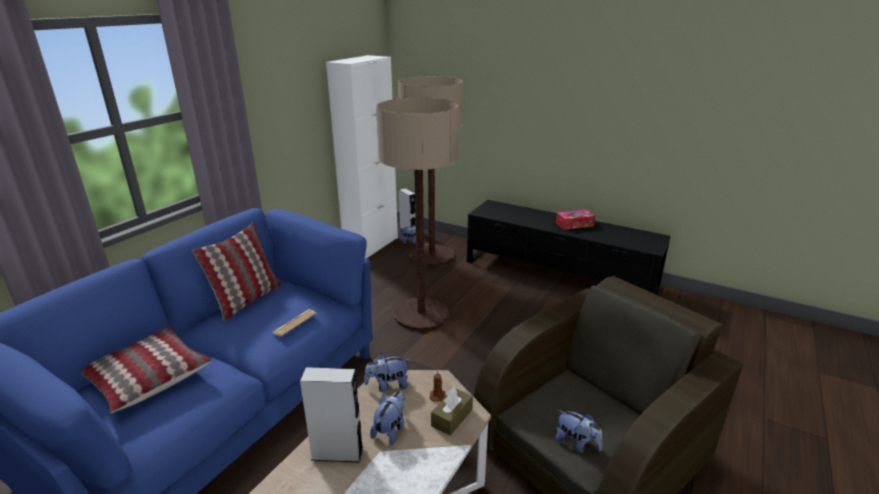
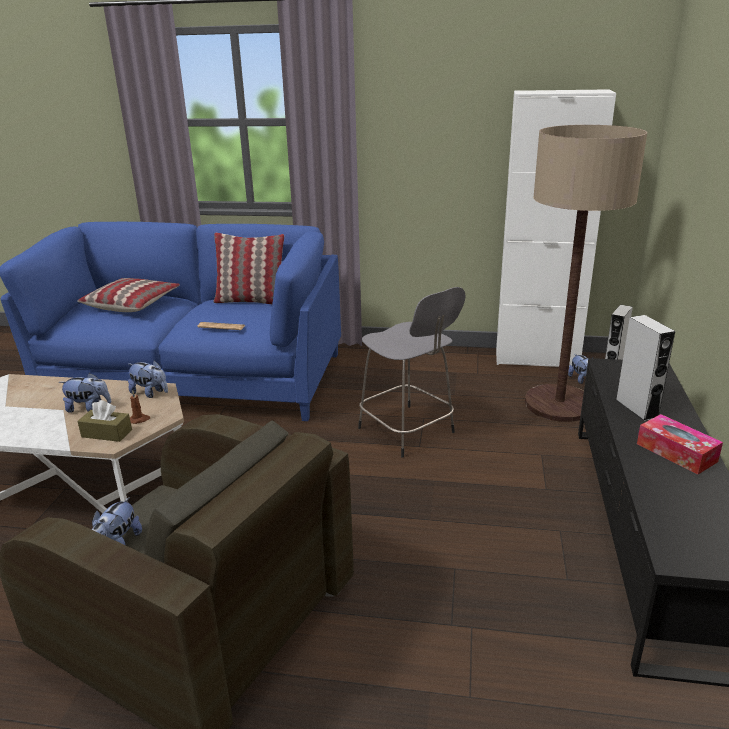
camera: 70 degrees right, 0 degrees up
grey speaker [300,367,363,462] -> grey speaker moved to [616,315,675,421]
plush toy [364,353,411,392] -> plush toy turned 150 degrees clockwise [128,360,168,398]
floor lamp [376,98,459,331] -> grey stool [358,287,466,458]

